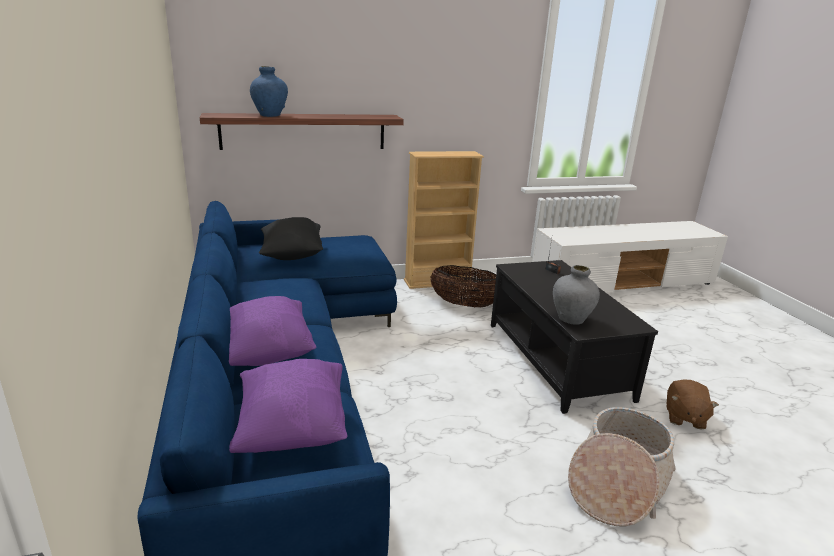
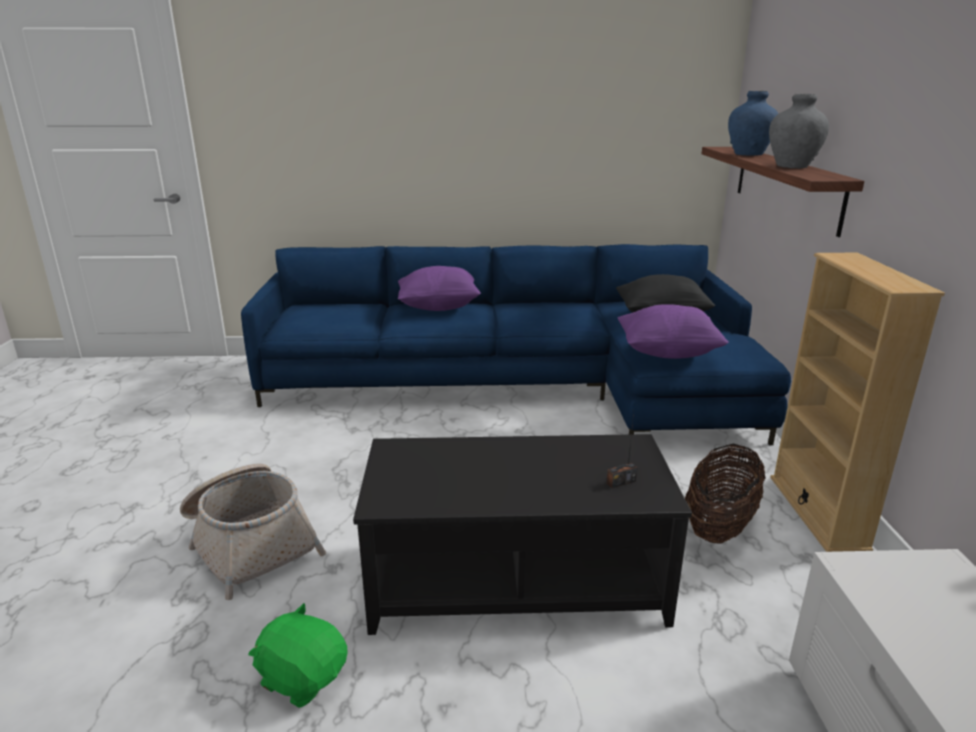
camera: 105 degrees right, 0 degrees up
purple pillow [229,359,348,453] -> purple pillow moved to [618,304,729,359]
grey vase [553,265,600,325] -> grey vase moved to [769,94,829,168]
brown plush toy [667,379,719,430] -> green plush toy [248,603,348,708]

